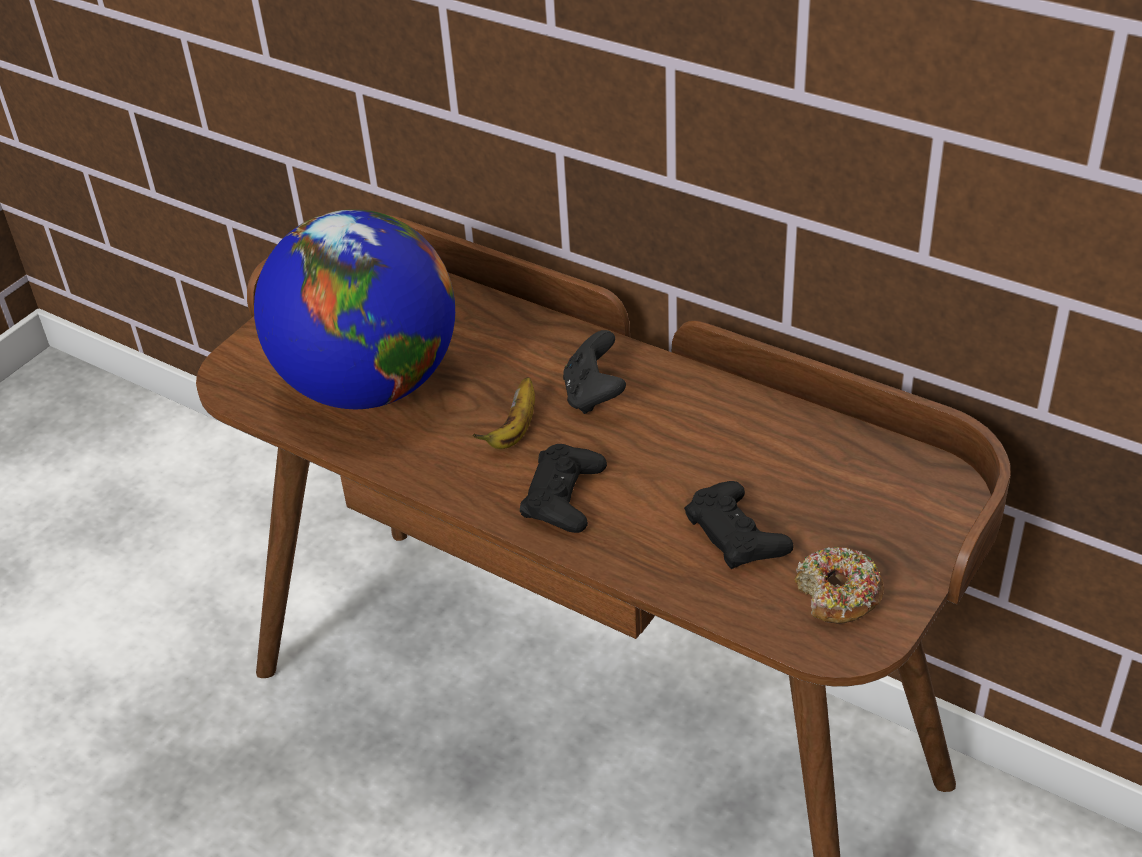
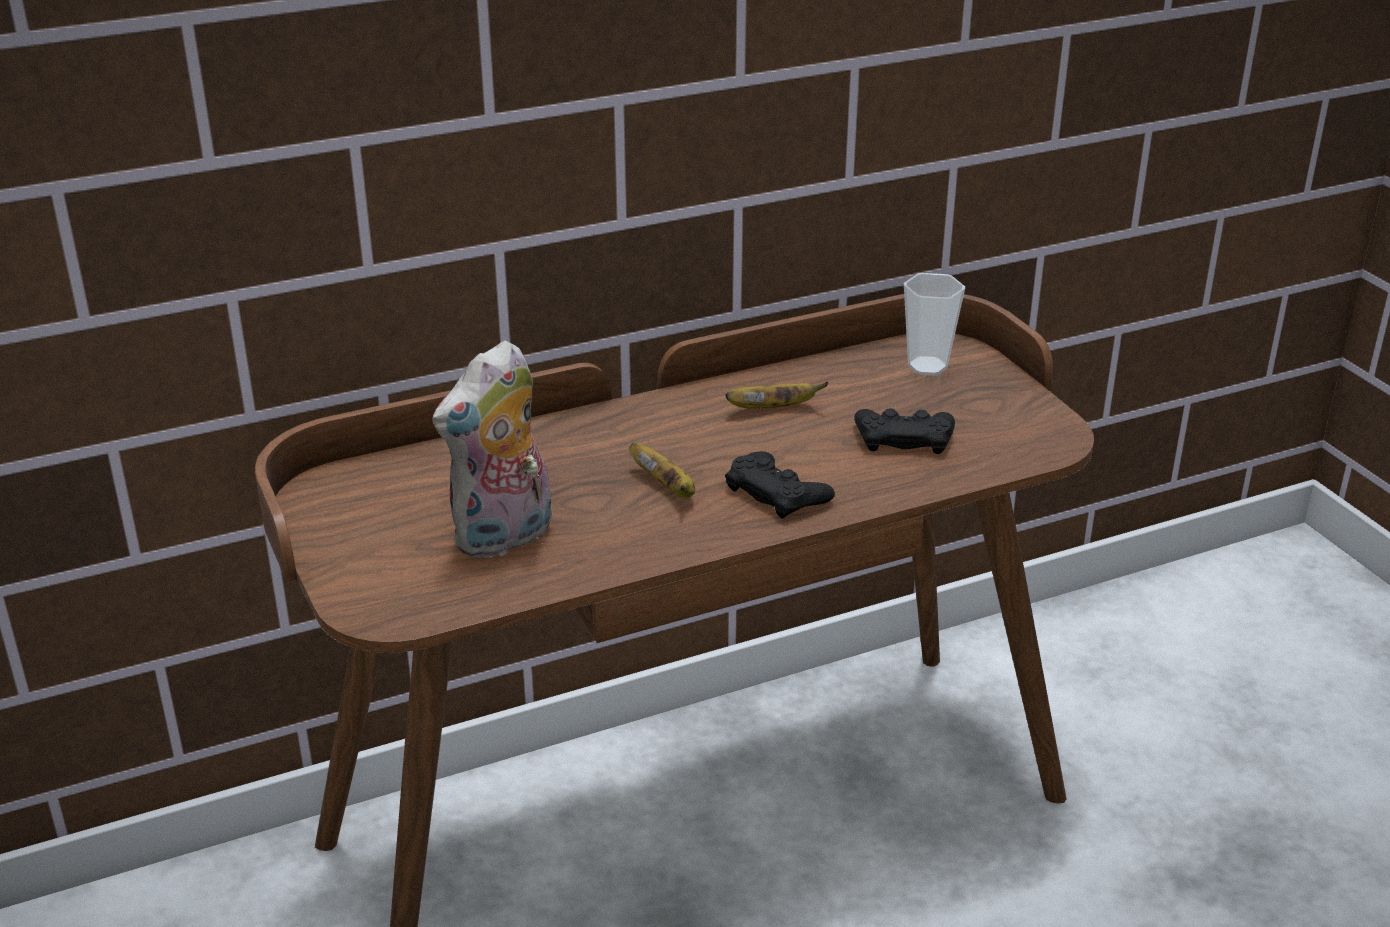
camera: 60 degrees left, 10 degrees down
globe [254,209,455,409] -> plush toy [432,340,552,559]
black game controller [563,330,626,414] -> none
donut [795,547,884,624] -> none
none -> banana [725,382,828,409]
none -> cup [904,273,965,376]

